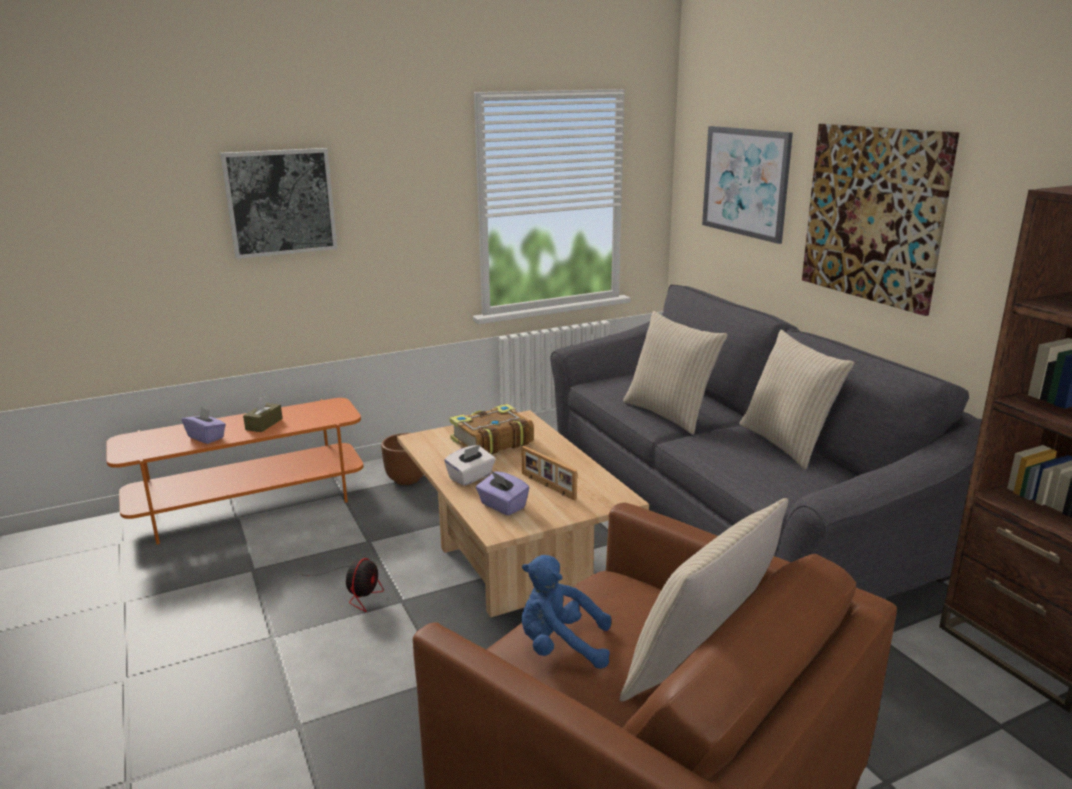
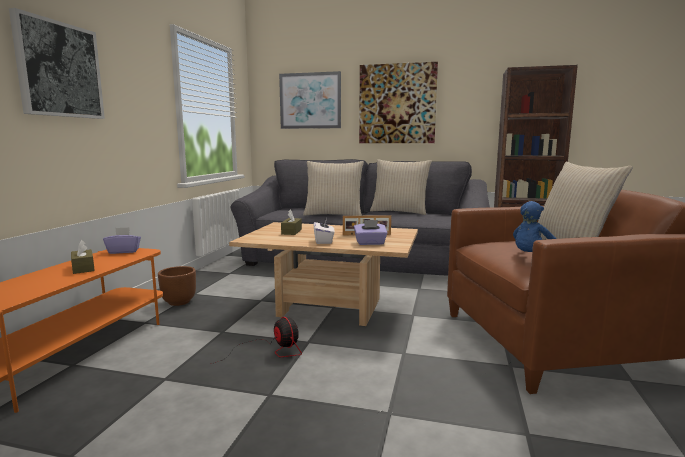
camera: 50 degrees left, 10 degrees down
purple tissue box [182,407,226,444] -> purple tissue box moved to [103,227,141,254]
book [450,404,534,454] -> brown tissue box [281,210,302,235]

